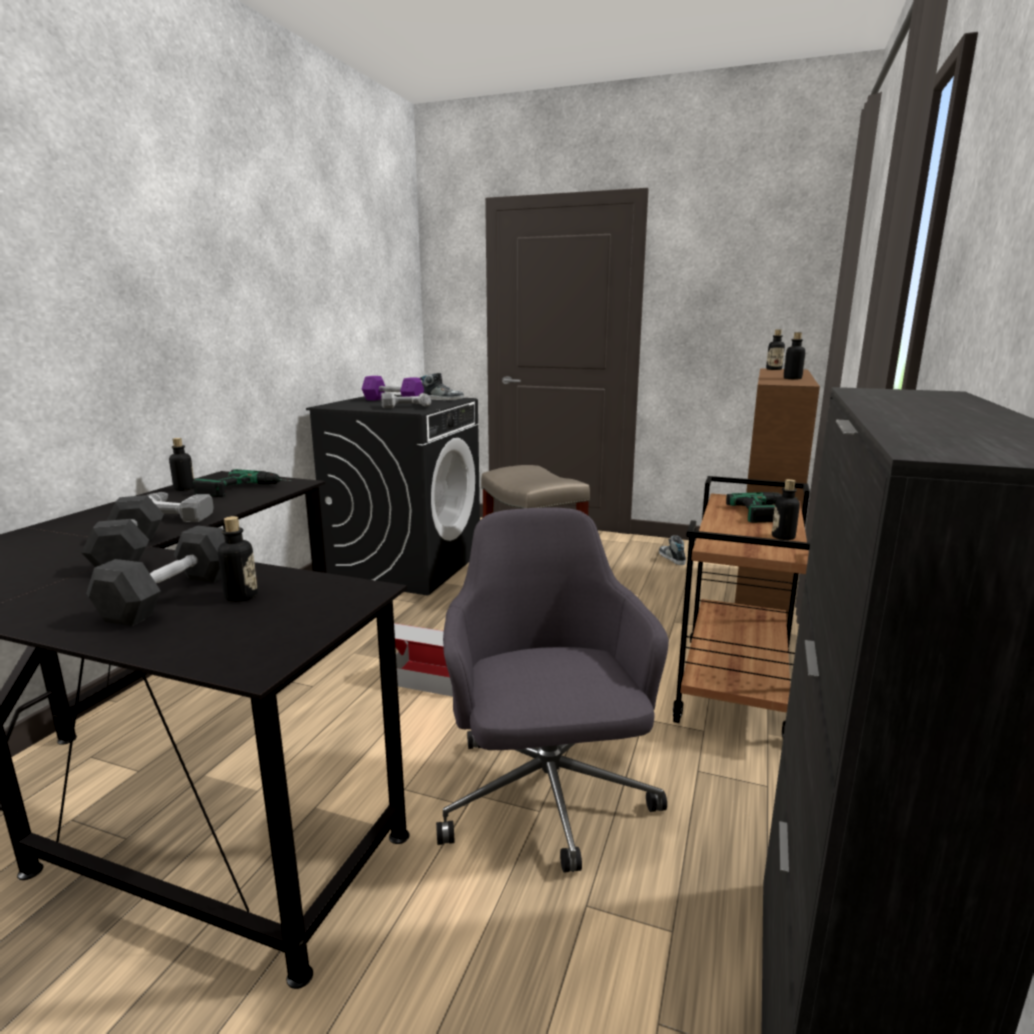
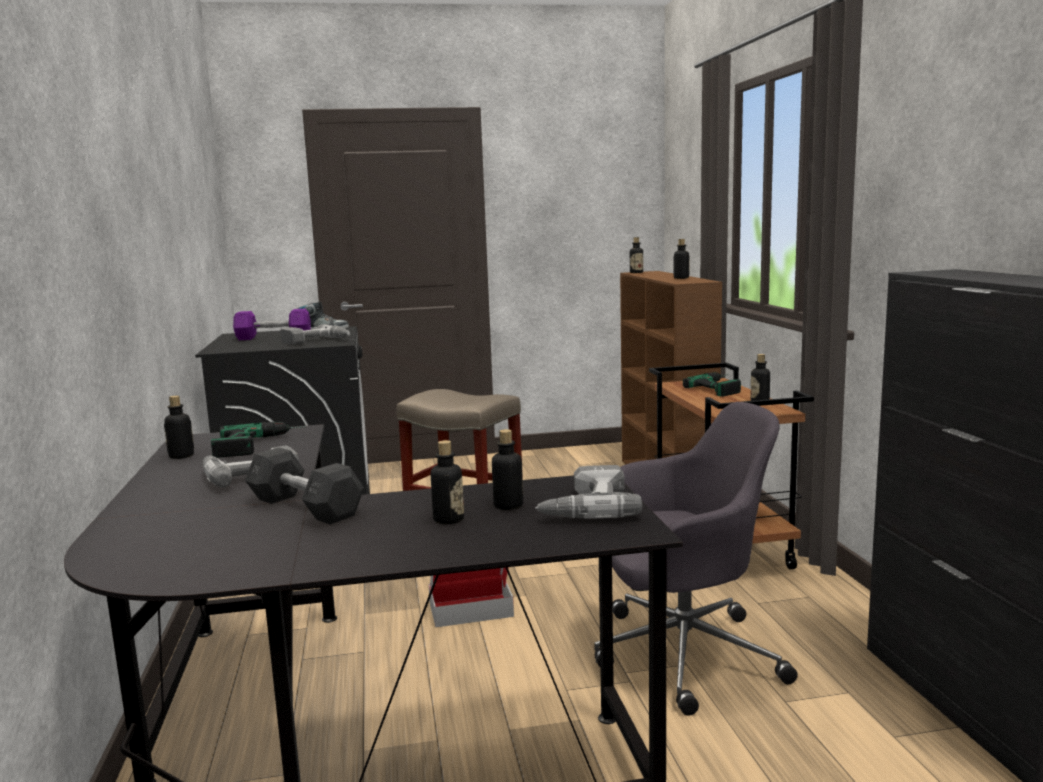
camera: 30 degrees left, 5 degrees down
grey dumbbell [86,526,225,626] -> bottle [431,440,464,524]
grey office chair [436,508,669,873] -> grey office chair turned 120 degrees clockwise [594,402,798,716]
shoe [659,535,686,565] -> none
none -> power drill [535,465,642,519]

